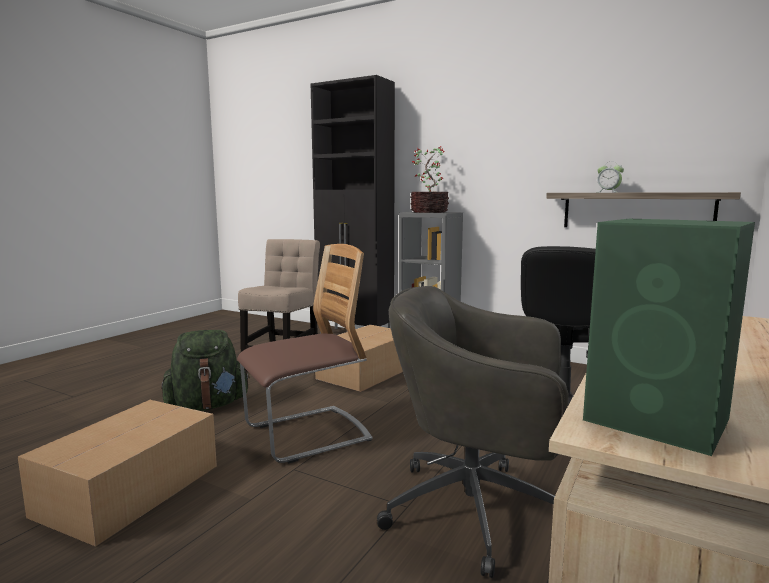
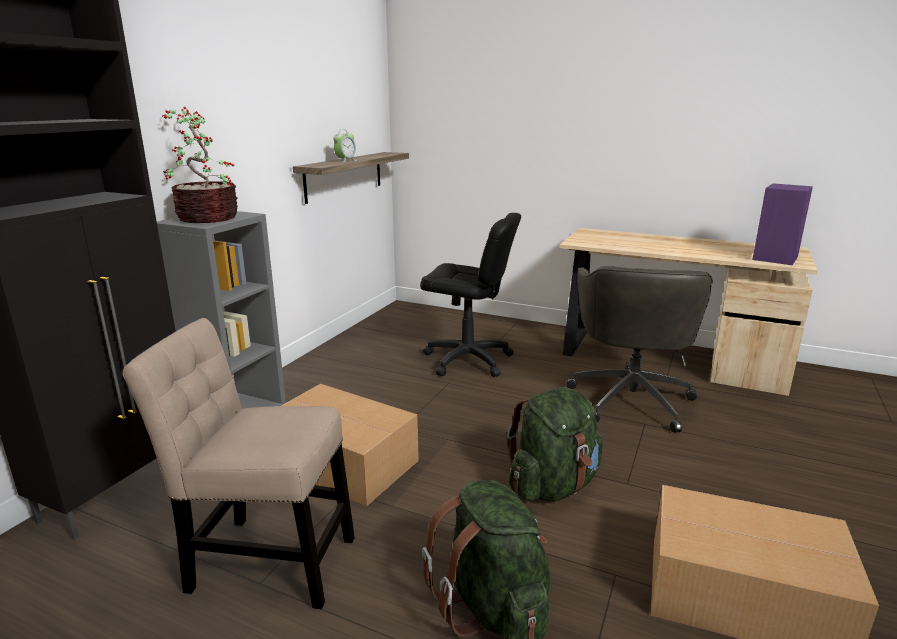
camera: 95 degrees left, 10 degrees up
chair [237,244,372,463] -> green backpack [507,387,603,501]
green speaker [583,219,755,456] -> purple speaker [752,183,813,265]

